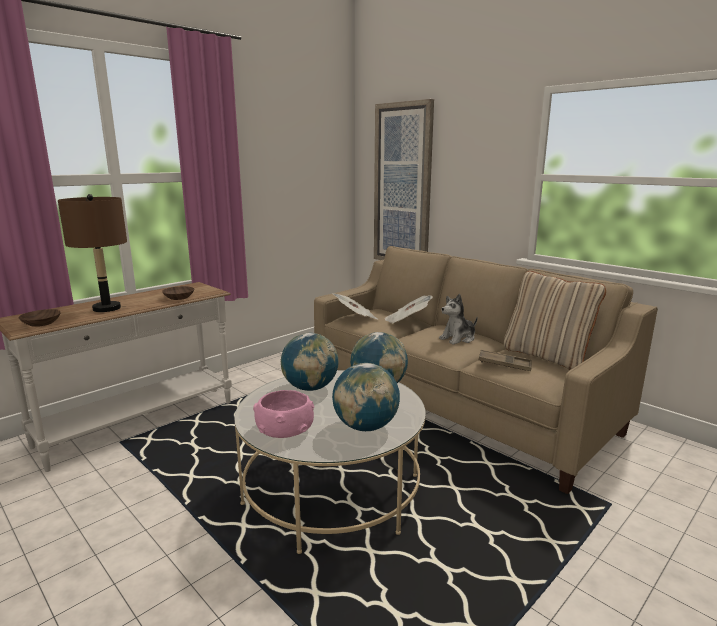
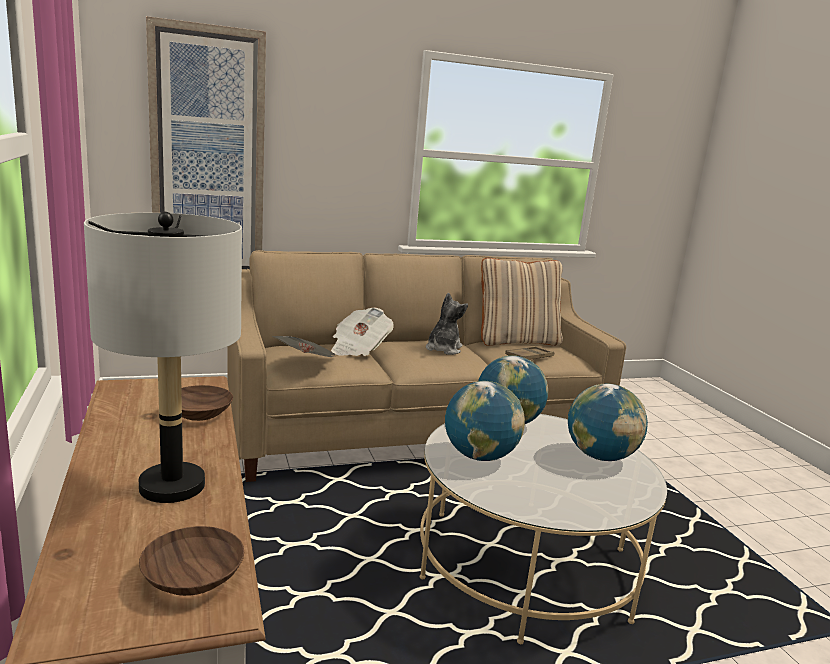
camera: 65 degrees left, 0 degrees up
brown table lamp [58,194,127,312] -> grey table lamp [84,212,242,503]
pink bowl [253,390,314,438] -> none
plush toy [439,294,478,344] -> plush toy turned 150 degrees counterclockwise [426,293,468,355]

